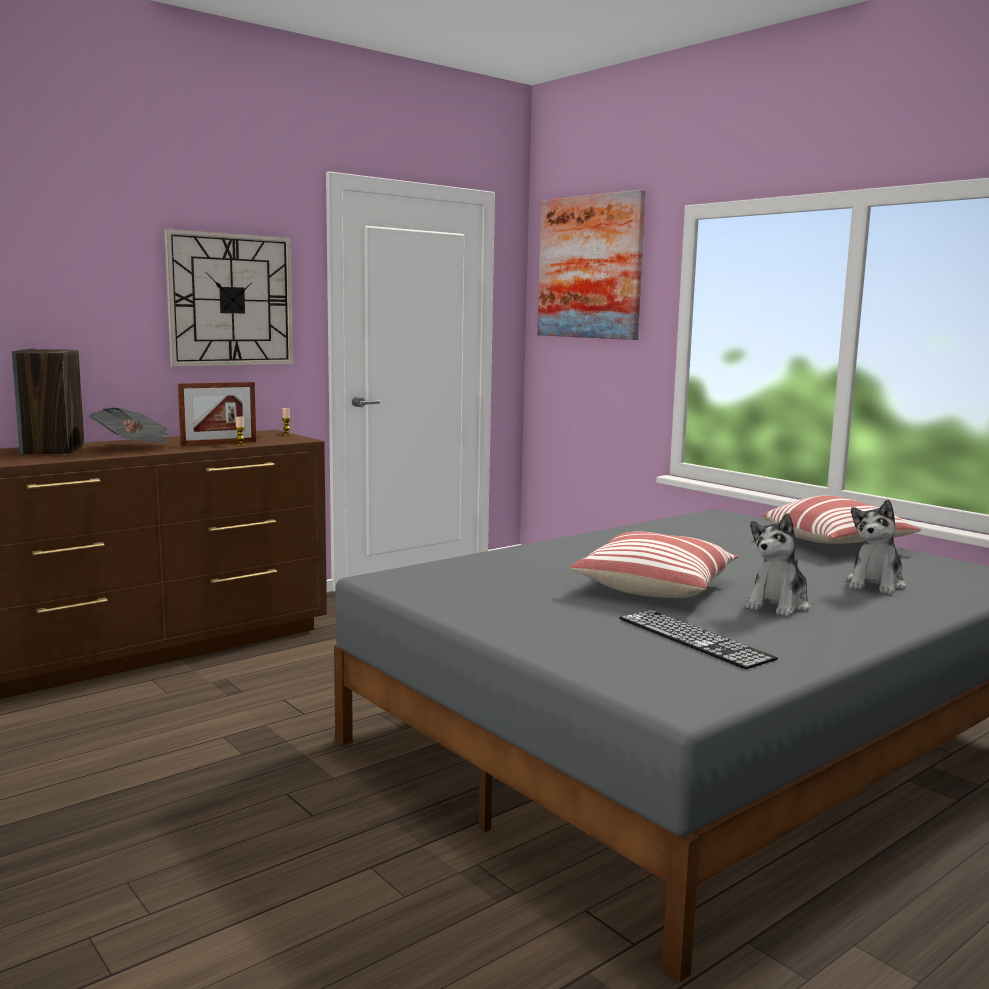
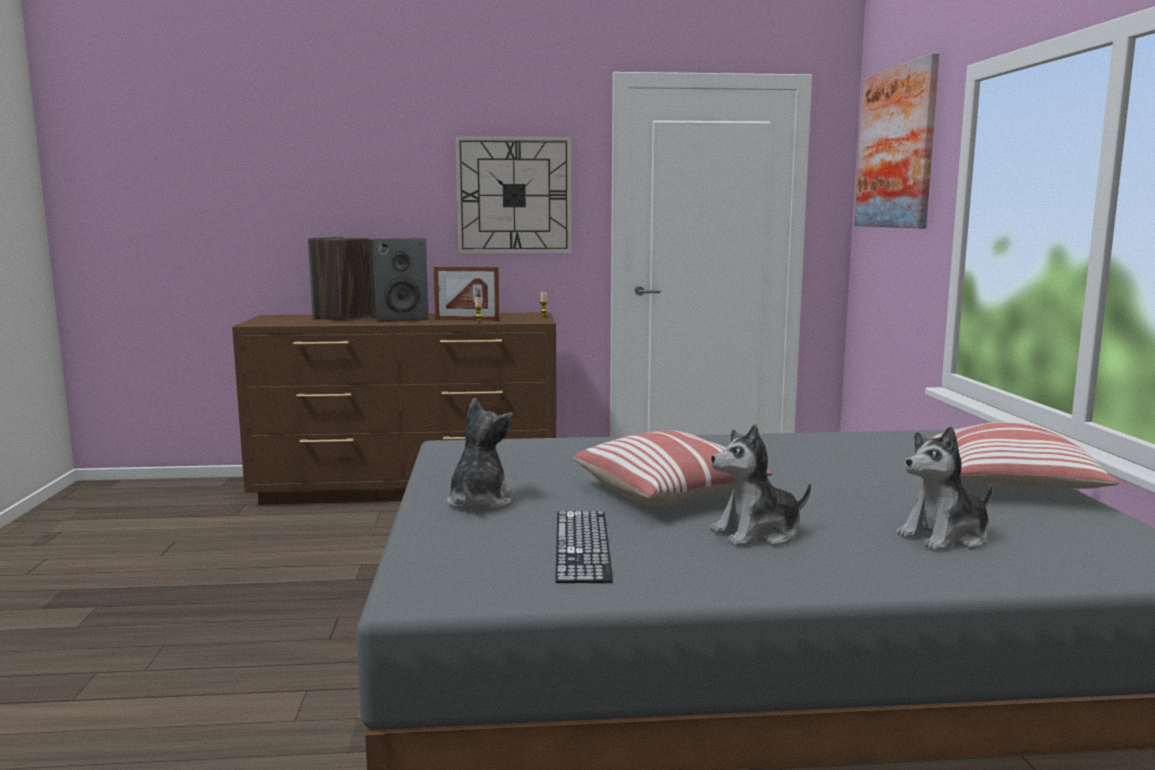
camera: 35 degrees right, 0 degrees up
newspaper [89,408,169,443] -> speaker [368,238,428,322]
none -> plush toy [446,398,513,510]

